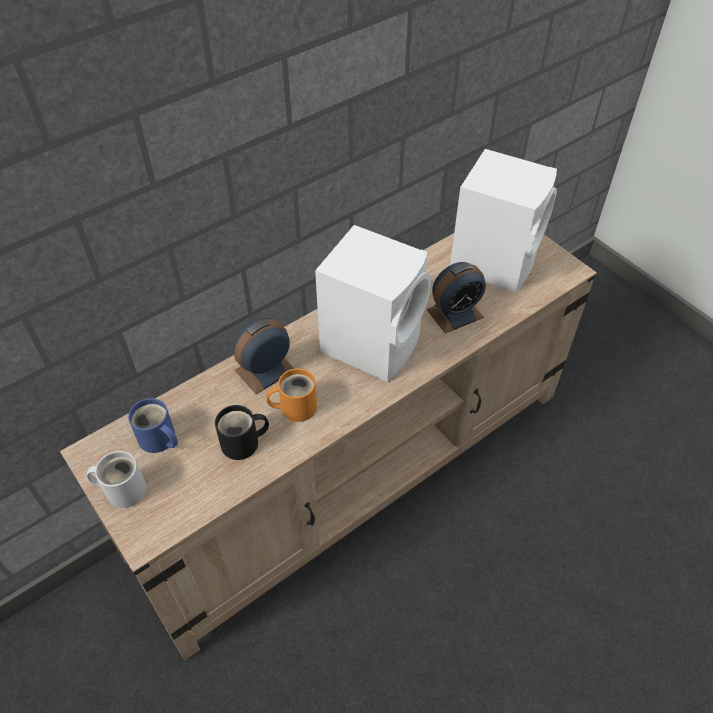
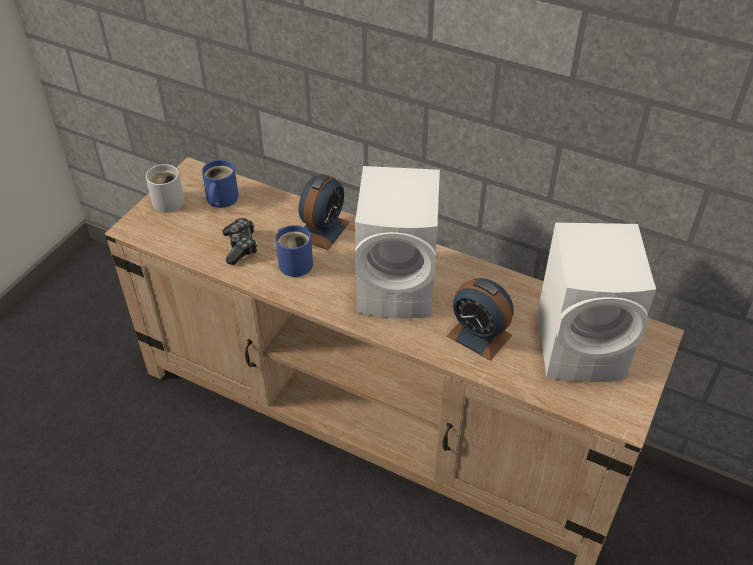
camera: 65 degrees right, 5 degrees down
black mug [215,405,269,460] -> game controller [222,218,257,265]
alarm clock [233,318,295,394] -> alarm clock turned 90 degrees clockwise [299,174,350,250]
orange mug [266,368,317,422] -> blue mug [276,225,313,277]

